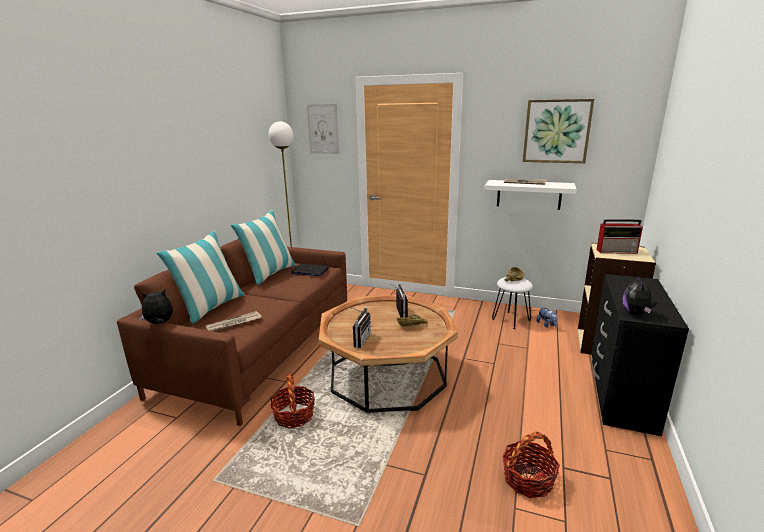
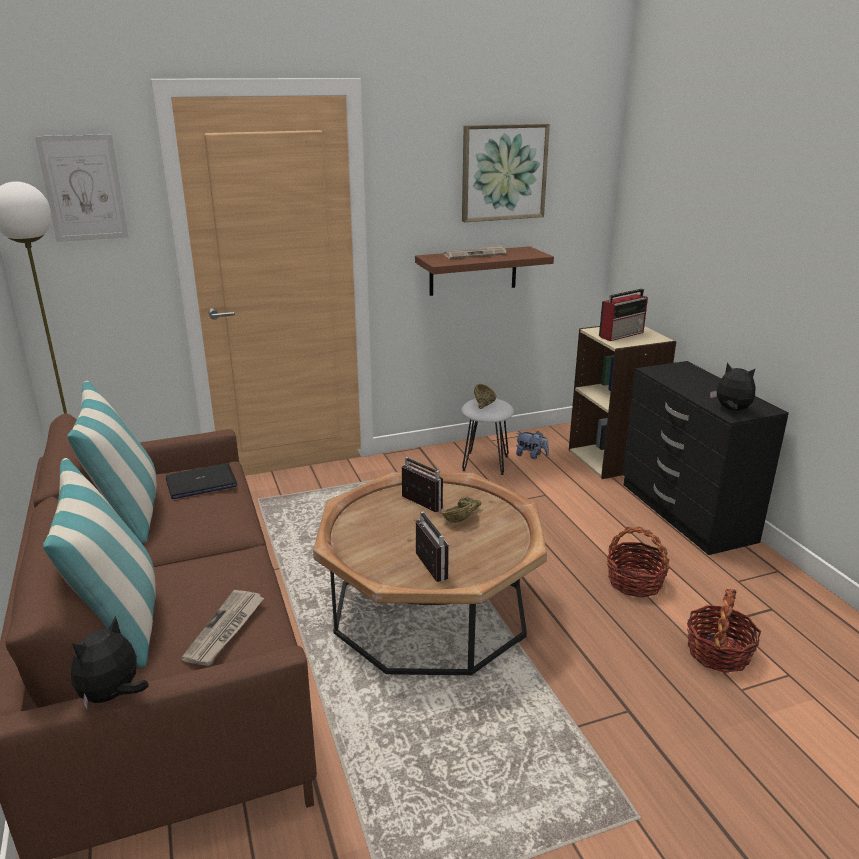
camera: 40 degrees left, 5 degrees up
basket [271,374,315,429] -> basket moved to [607,527,670,598]
white shelf [484,180,577,210] -> brown shelf [415,246,554,296]
plush toy [623,274,657,315] -> plush toy turned 150 degrees clockwise [710,363,755,411]

